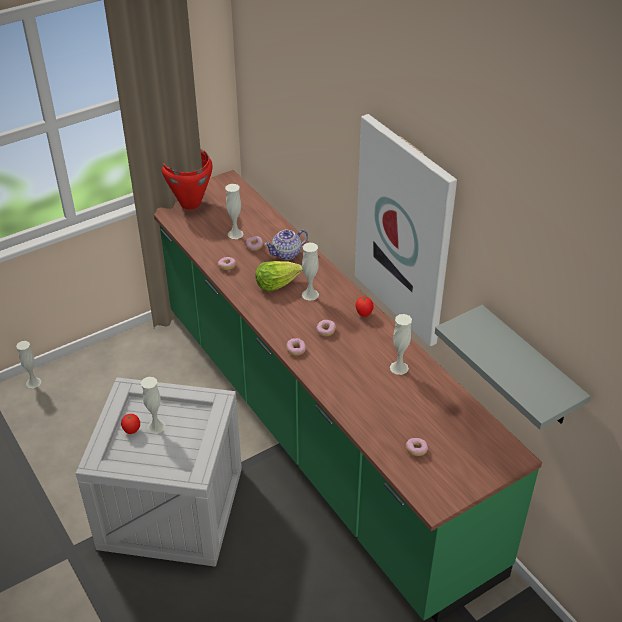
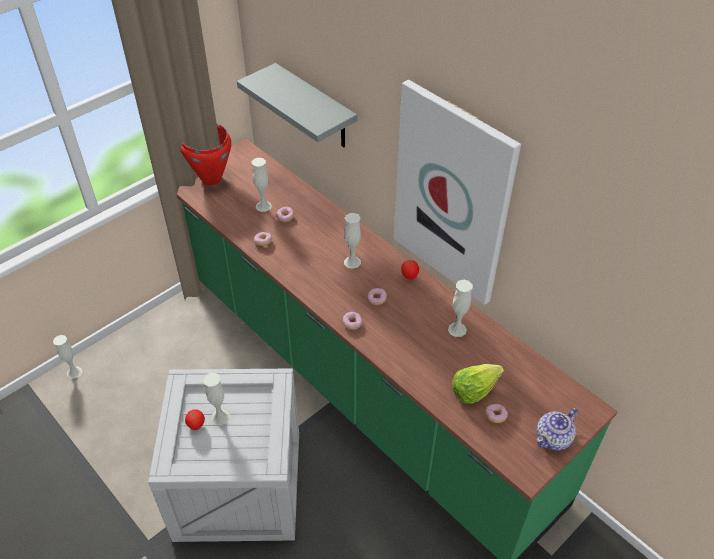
camera: 10 degrees left, 5 degrees up
lettuce [255,261,303,291] -> lettuce moved to [452,364,504,404]
teapot [264,229,308,260] -> teapot moved to [537,408,578,451]
grey shelf [435,305,590,430] -> grey shelf moved to [237,63,357,147]

